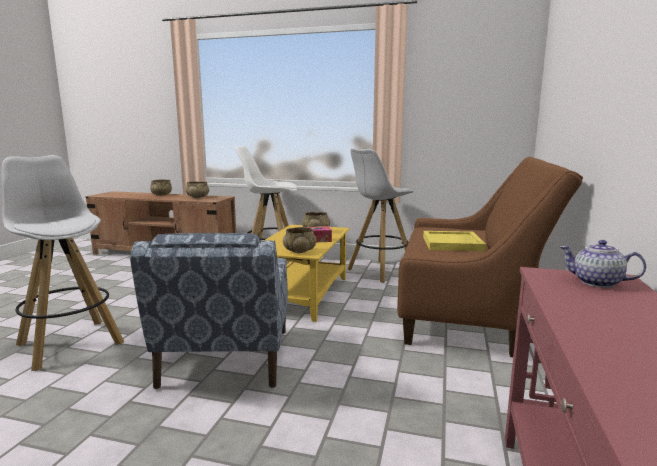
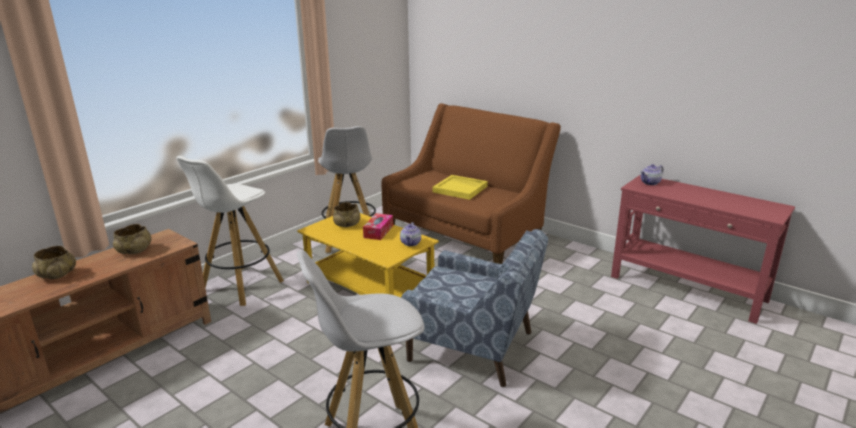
camera: 65 degrees left, 10 degrees up
beige bowl [283,227,316,253] -> teapot [400,222,421,246]

